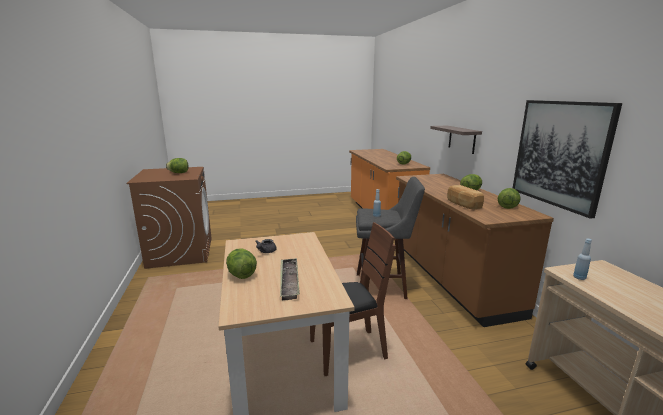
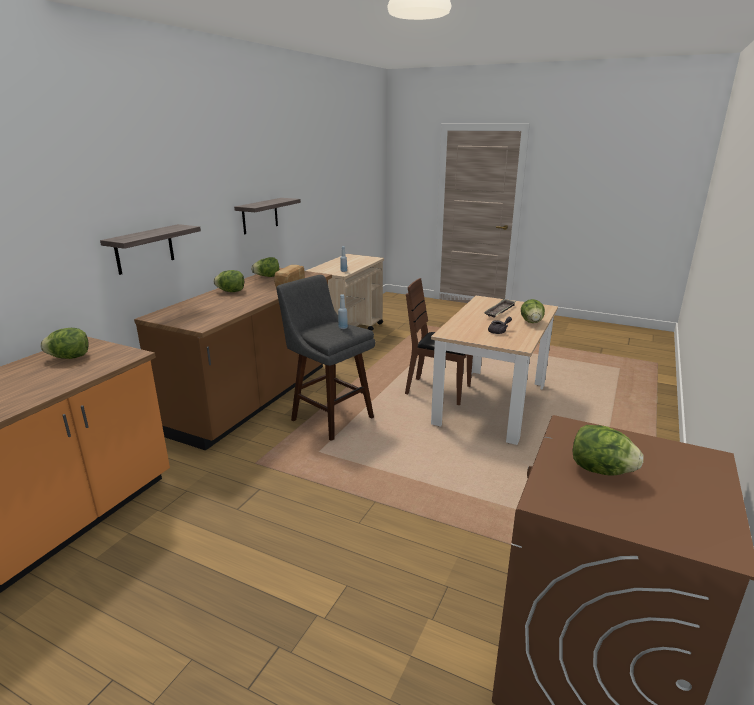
camera: 140 degrees left, 5 degrees up
picture [513,100,622,219] -> shelf [234,198,301,234]

